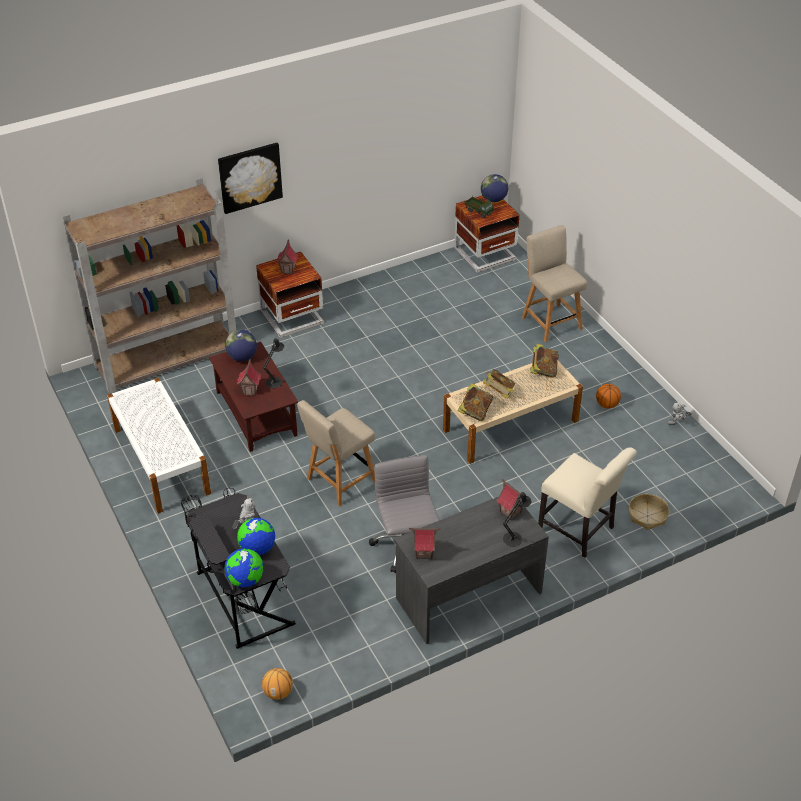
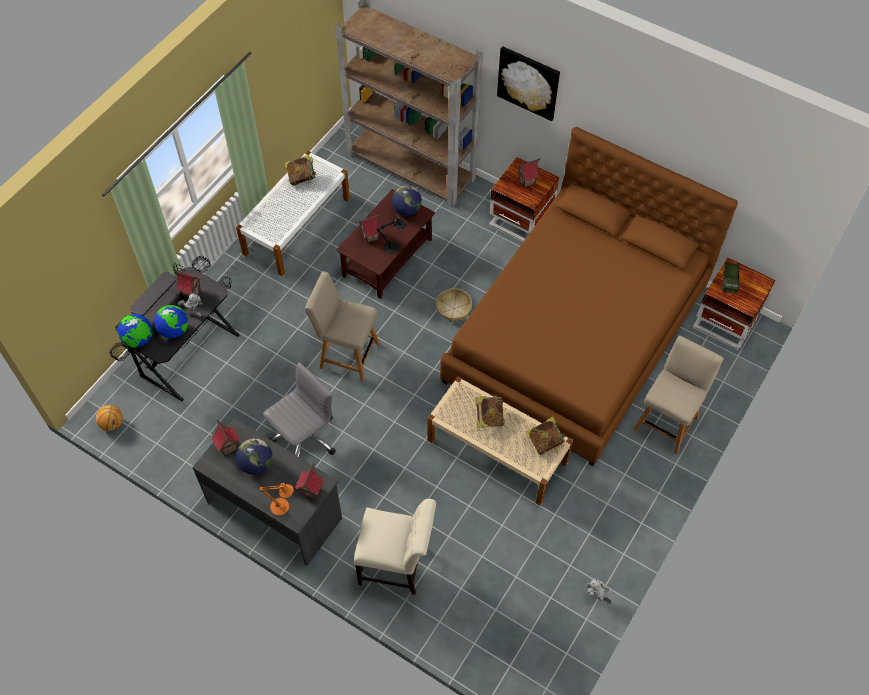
camera: 60 degrees right, 15 degrees up
book [458,383,493,421] -> book moved to [285,155,316,185]
globe [481,174,508,202] -> globe moved to [236,438,273,475]
black table lamp [503,492,531,547] -> orange table lamp [259,483,294,515]
beige chair [538,447,637,558] -> beige chair turned 90 degrees counterclockwise [354,499,436,595]
basketball [596,384,621,408] -> none
basket [629,494,669,530] -> basket moved to [436,288,472,322]
none -> toy house [173,270,201,297]
none -> brown bed [440,127,738,466]

